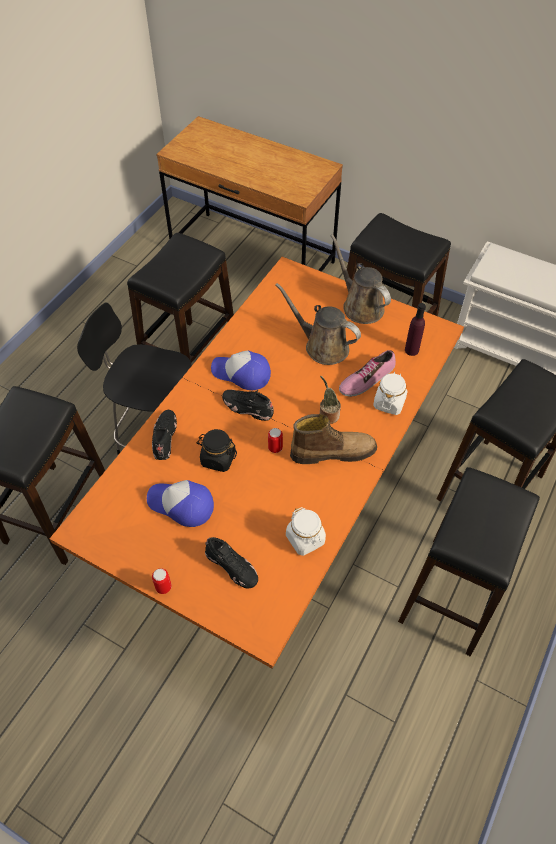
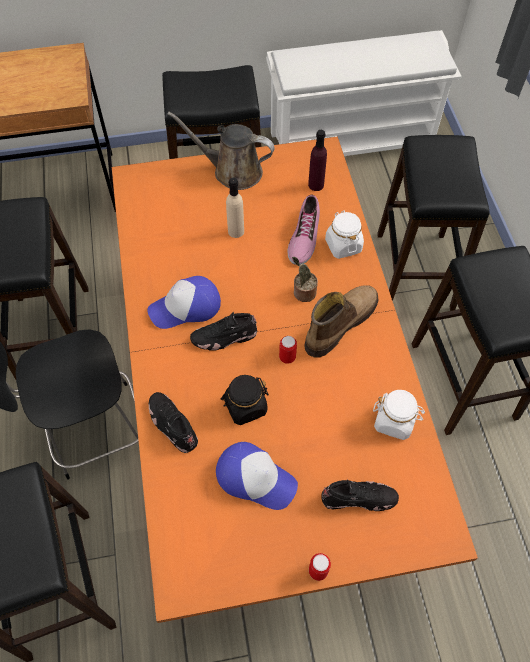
camera: 40 degrees left, 5 degrees up
cap [147,480,214,527] -> cap turned 135 degrees counterclockwise [216,442,298,510]
brown watering can [275,283,361,365] -> beige bottle [226,178,244,238]

